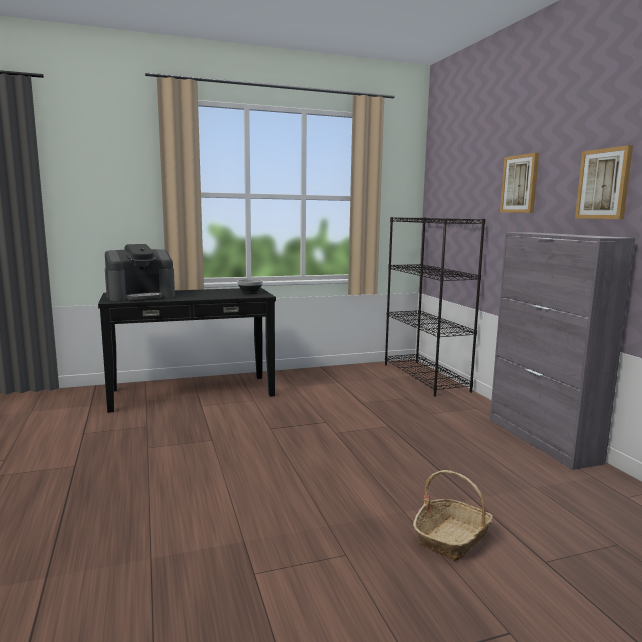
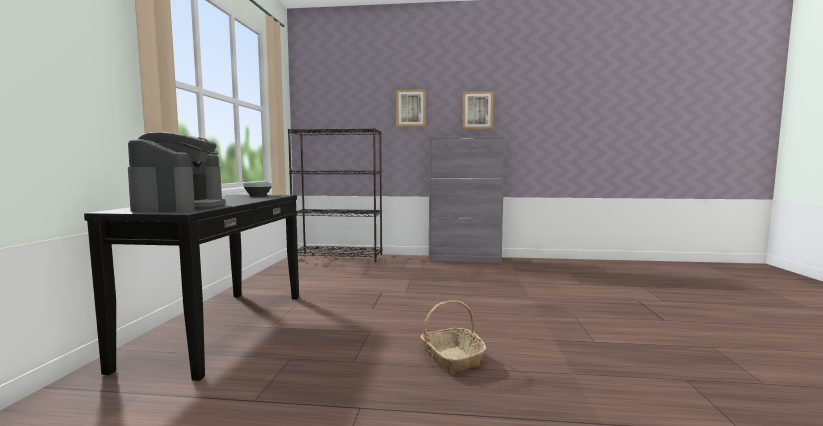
camera: 65 degrees left, 5 degrees down
basket [413,470,493,561] -> basket moved to [420,300,486,373]

